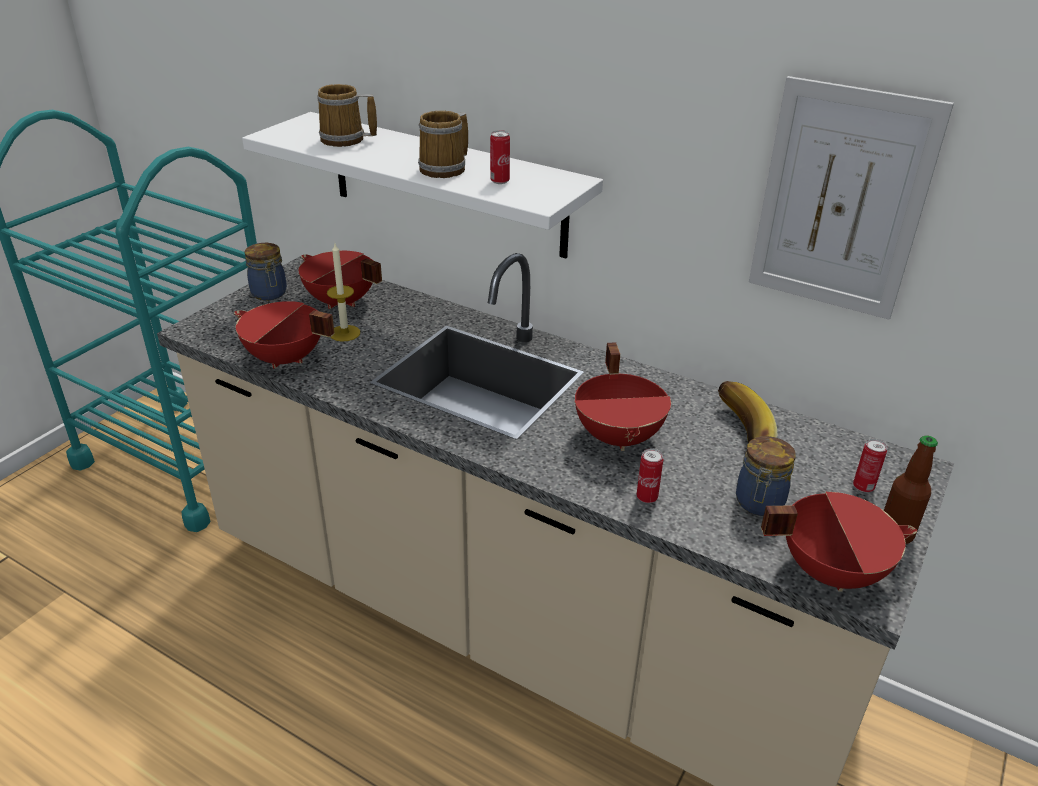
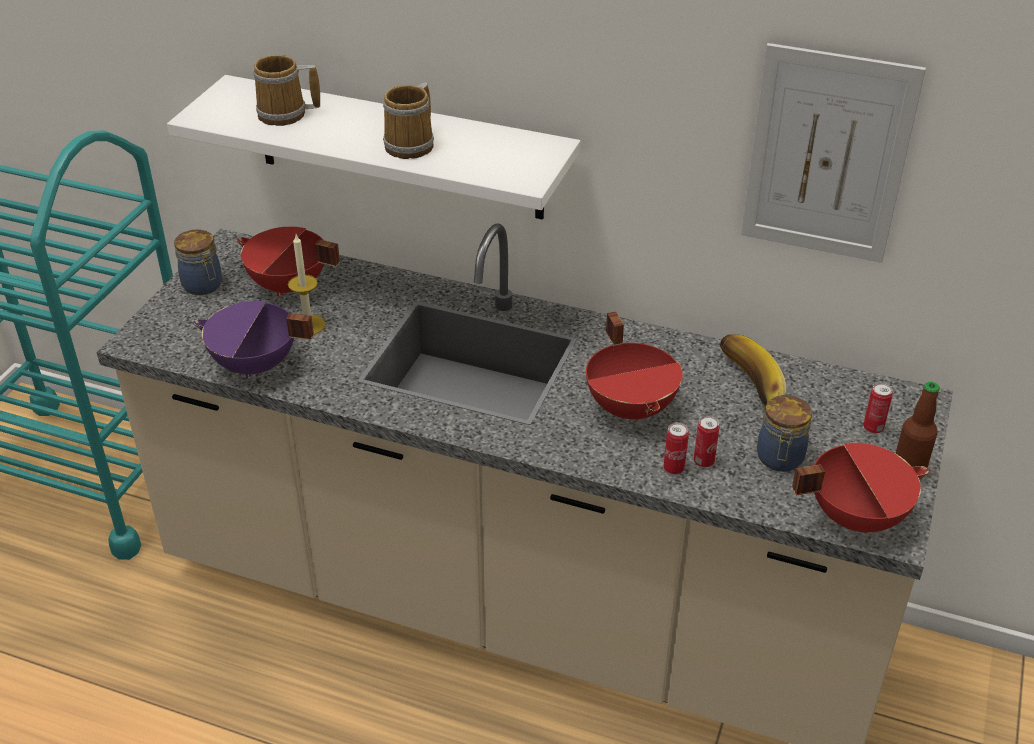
camera: 10 degrees left, 5 degrees up
red cooking pot [234,301,335,369] -> purple cooking pot [193,301,314,379]
can [490,130,510,184] -> can moved to [694,416,720,468]

